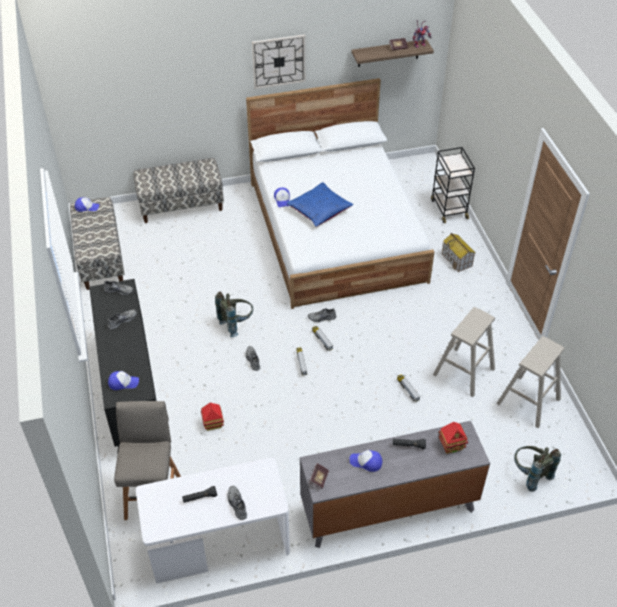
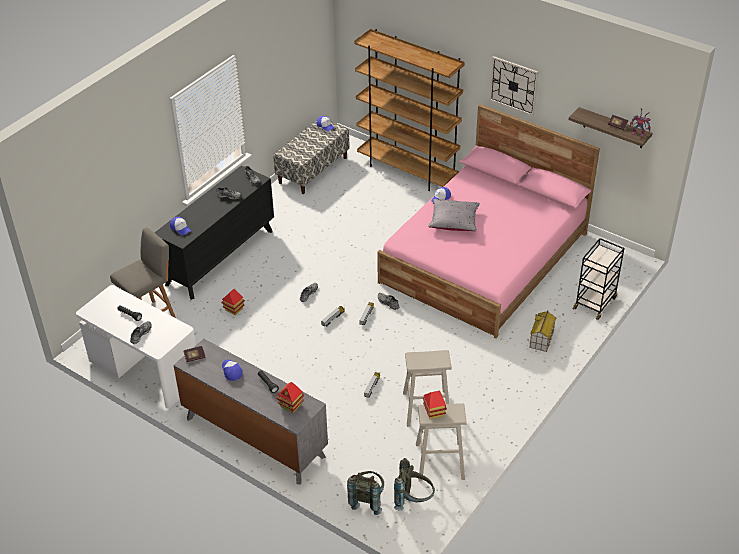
camera: 50 degrees right, 5 degrees down
bench [133,158,224,223] -> brown bookcase [354,29,465,191]
grey backpack [215,291,253,337] -> grey backpack moved to [394,458,435,510]
white bed [246,78,434,309] -> pink bed [377,104,600,338]
blue pillow [287,182,353,227] -> grey pillow [428,199,480,231]
none -> toy house [423,391,447,419]

